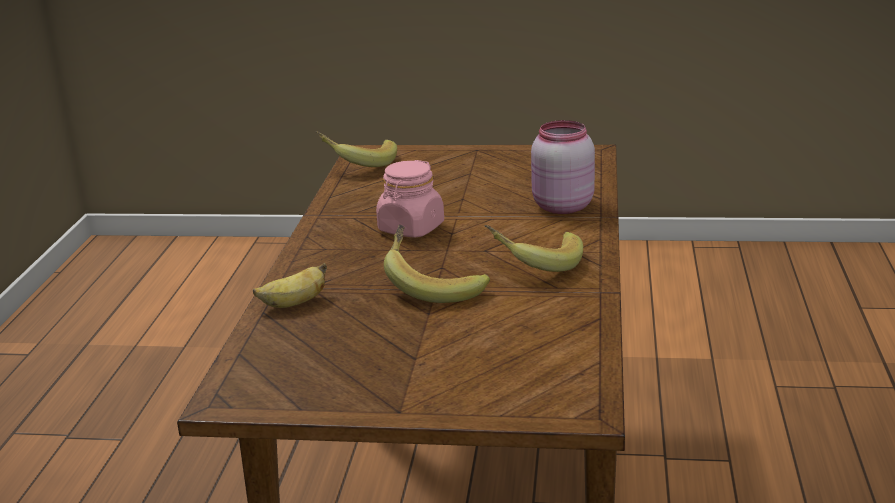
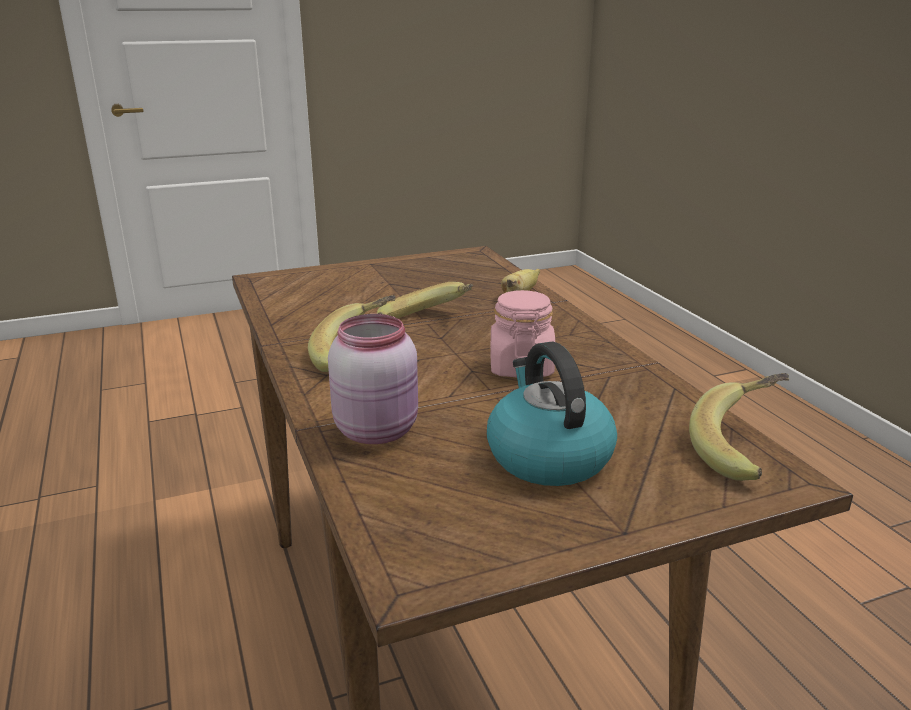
camera: 150 degrees right, 0 degrees up
none -> kettle [487,342,617,486]

